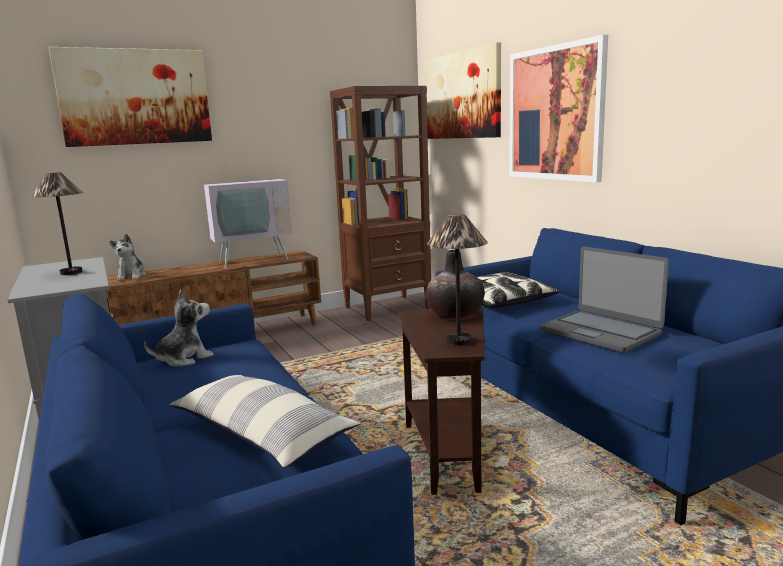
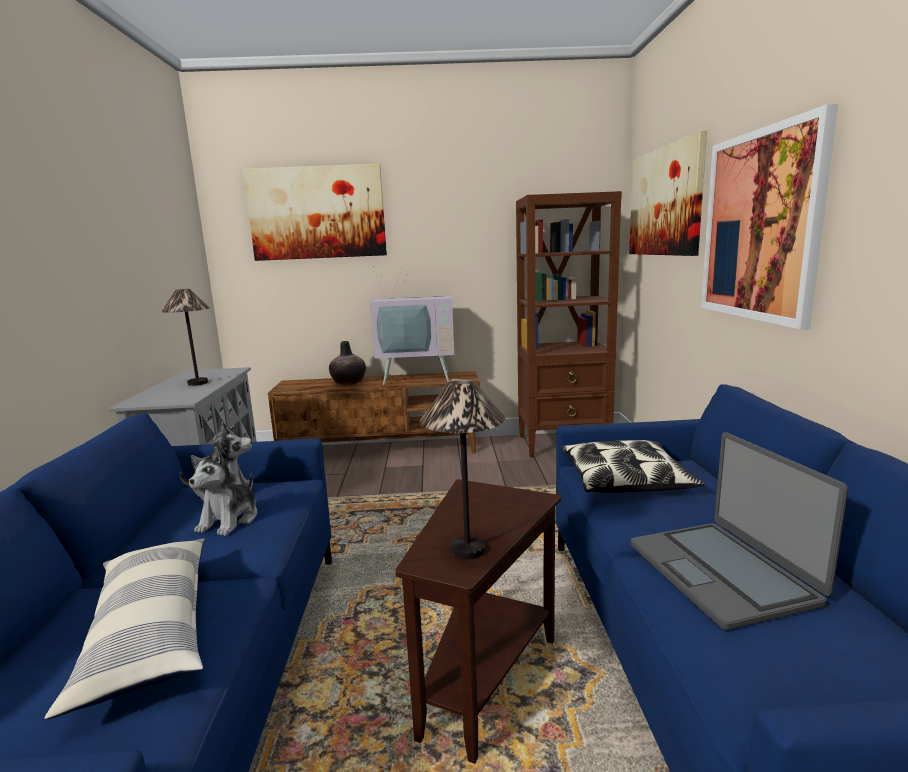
camera: 25 degrees right, 0 degrees up
plush toy [109,234,147,281] -> plush toy moved to [189,447,257,536]
vase [426,250,485,320] -> vase moved to [329,341,366,385]

